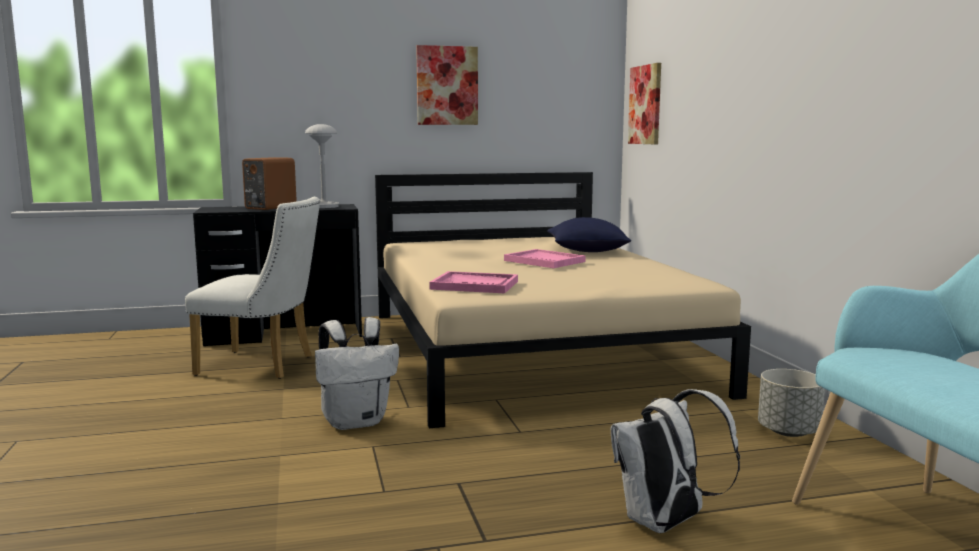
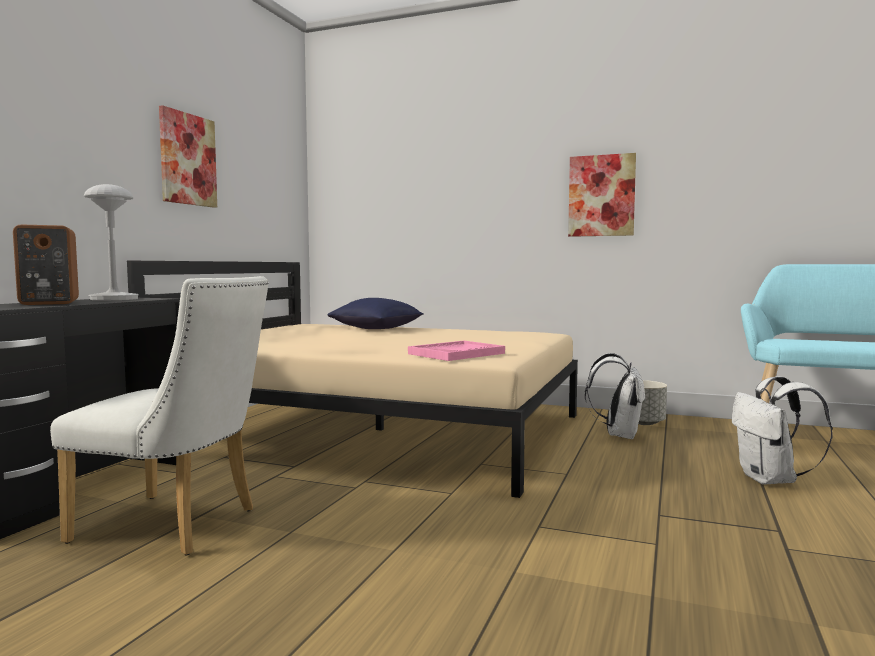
camera: 55 degrees left, 5 degrees down
white chair [185,197,320,379] -> white chair turned 60 degrees clockwise [50,276,269,555]
white backpack [315,317,399,430] -> white backpack moved to [585,353,646,439]
pink tray [504,249,586,268] -> none
picture [628,63,661,144] -> picture moved to [568,153,636,237]

